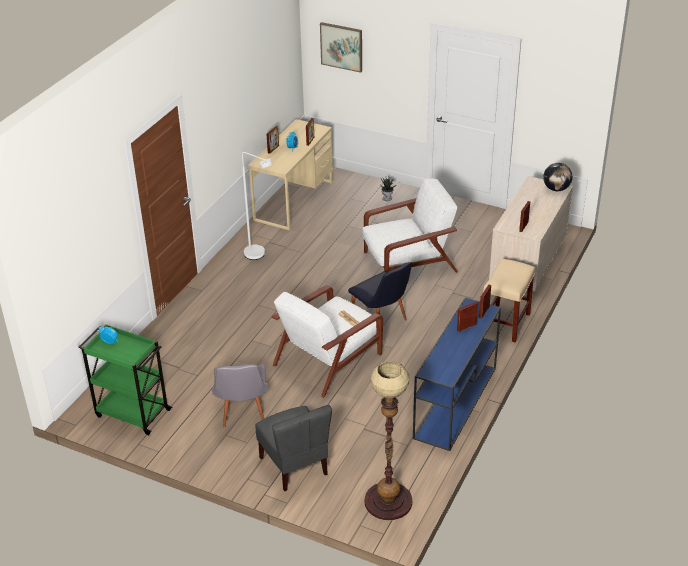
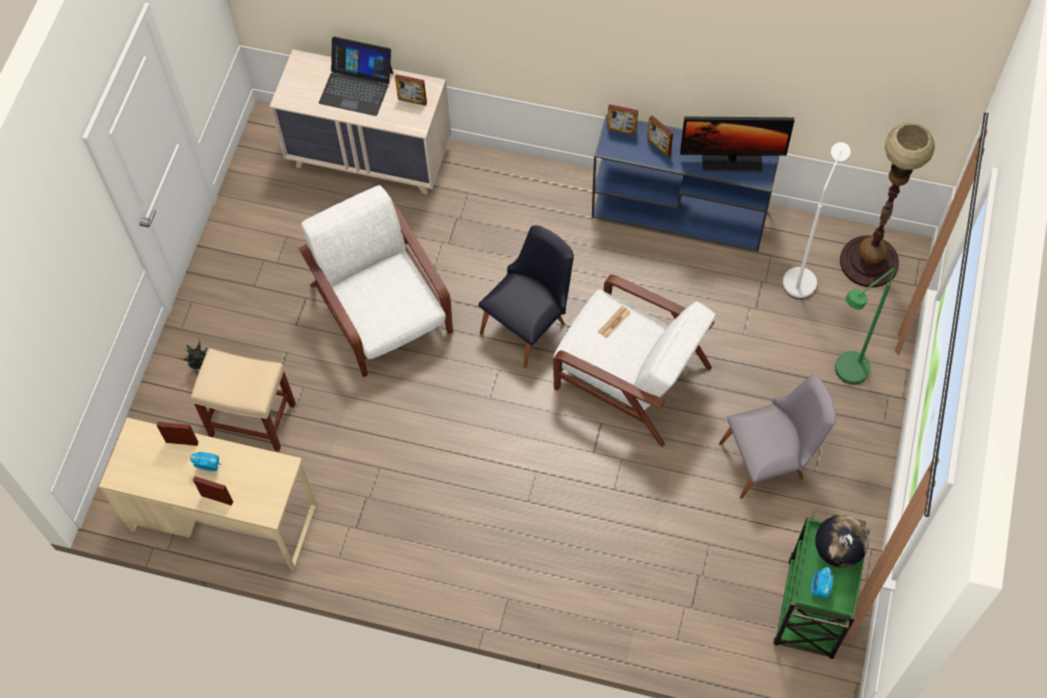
camera: 100 degrees left, 25 degrees up
white floor lamp [242,152,272,260] -> white floor lamp moved to [783,142,851,299]
grey chair [255,405,332,491] -> green floor lamp [835,268,895,384]
picture [320,22,362,73] -> none
beige stool [483,259,535,342] -> beige stool moved to [191,348,296,452]
globe [543,163,572,191] -> globe moved to [815,515,869,568]
none -> laptop [319,36,393,116]
none -> monitor [680,117,794,172]

